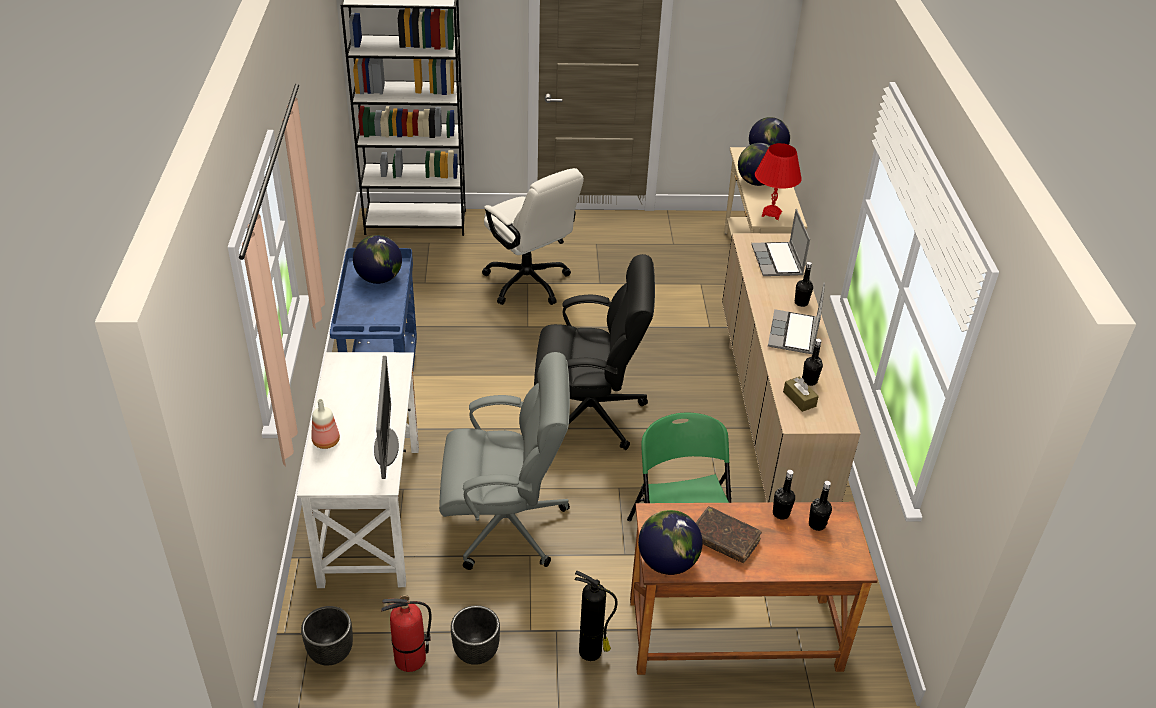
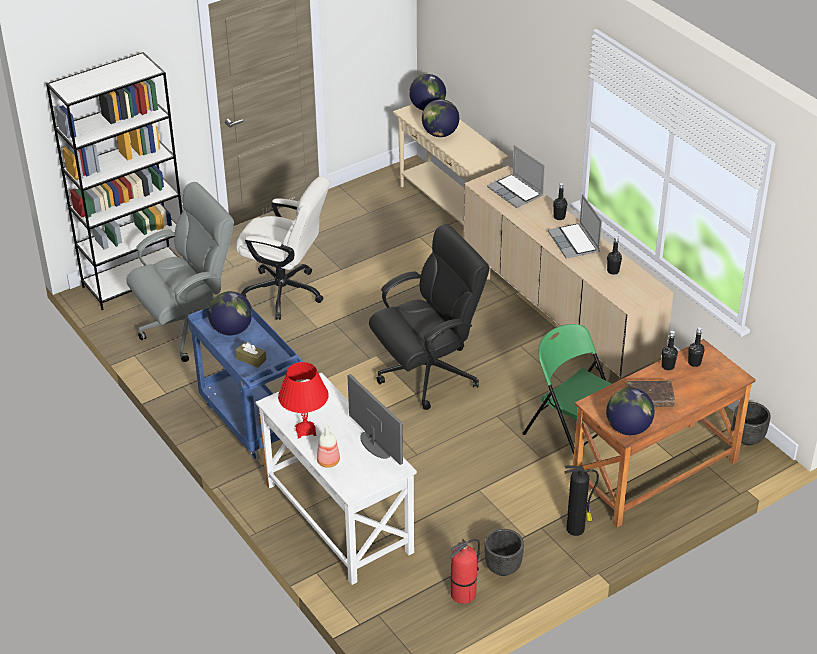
camera: 30 degrees left, 0 degrees up
black planter [301,606,353,666] -> black planter moved to [732,402,771,445]
grey office chair [439,352,570,570] -> grey office chair moved to [126,182,234,362]
red table lamp [755,143,802,220] -> red table lamp moved to [278,362,329,439]
brown tissue box [783,377,819,412] -> brown tissue box moved to [235,342,266,368]

